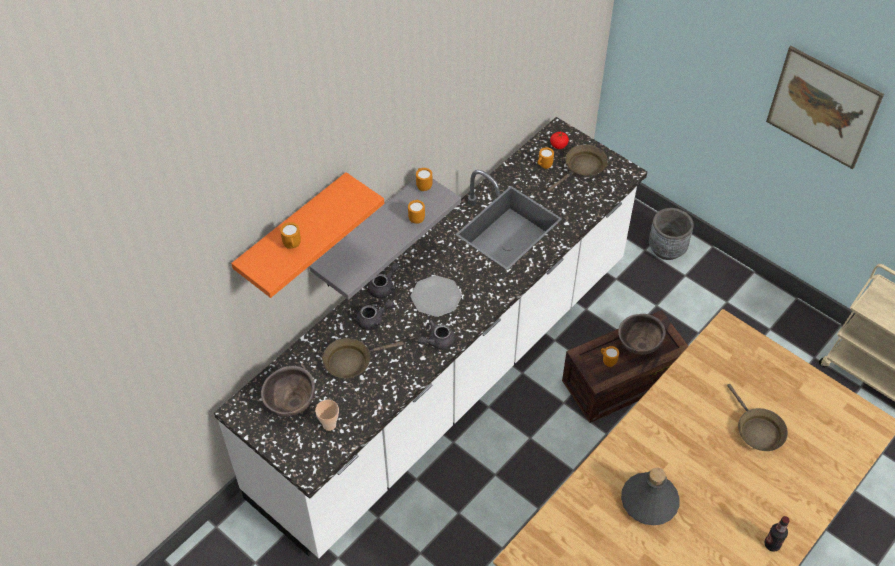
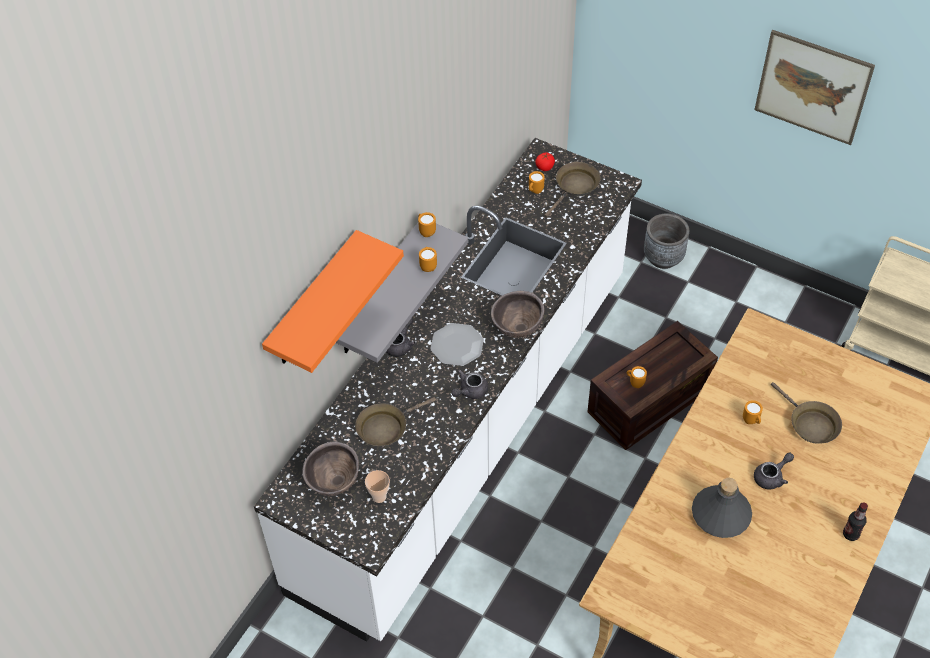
camera: 10 degrees left, 0 degrees up
orange mug [280,222,301,249] -> orange mug moved to [743,400,763,424]
grey teapot [356,300,394,330] -> grey teapot moved to [754,453,794,490]
brown bowl [618,314,666,355] -> brown bowl moved to [491,291,544,338]

